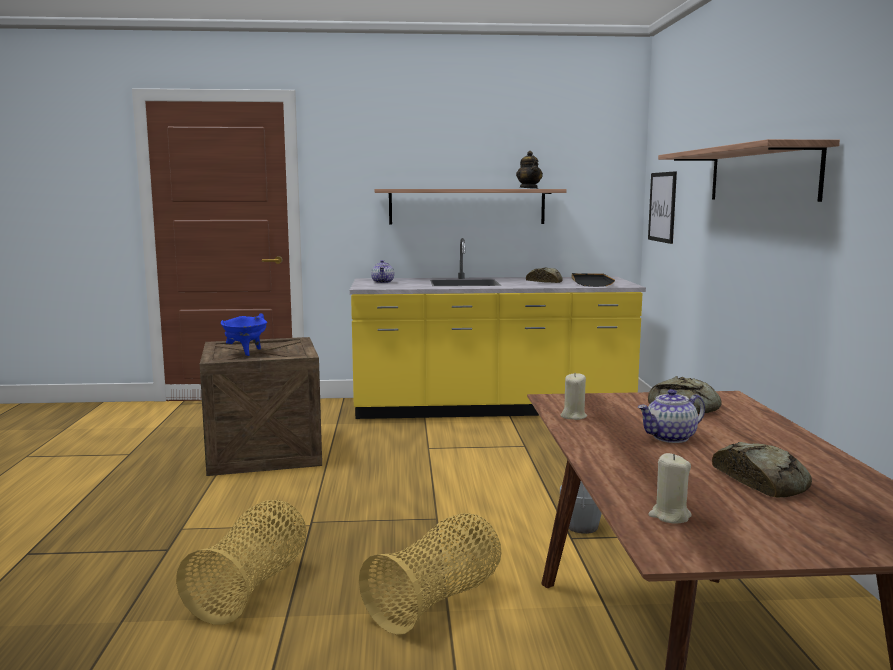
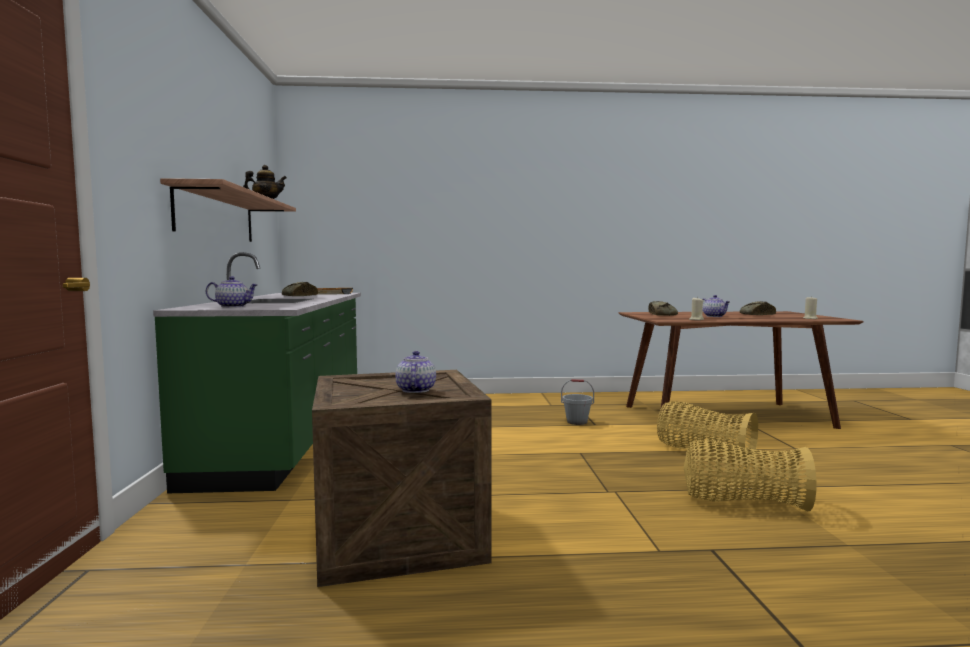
camera: 90 degrees left, 5 degrees down
blue cooking pot [221,313,267,356] -> teapot [395,351,436,393]
yellow counter [350,238,646,419] -> green counter [153,252,361,493]
picture [648,171,677,244] -> none
shelf [658,139,840,202] -> none

